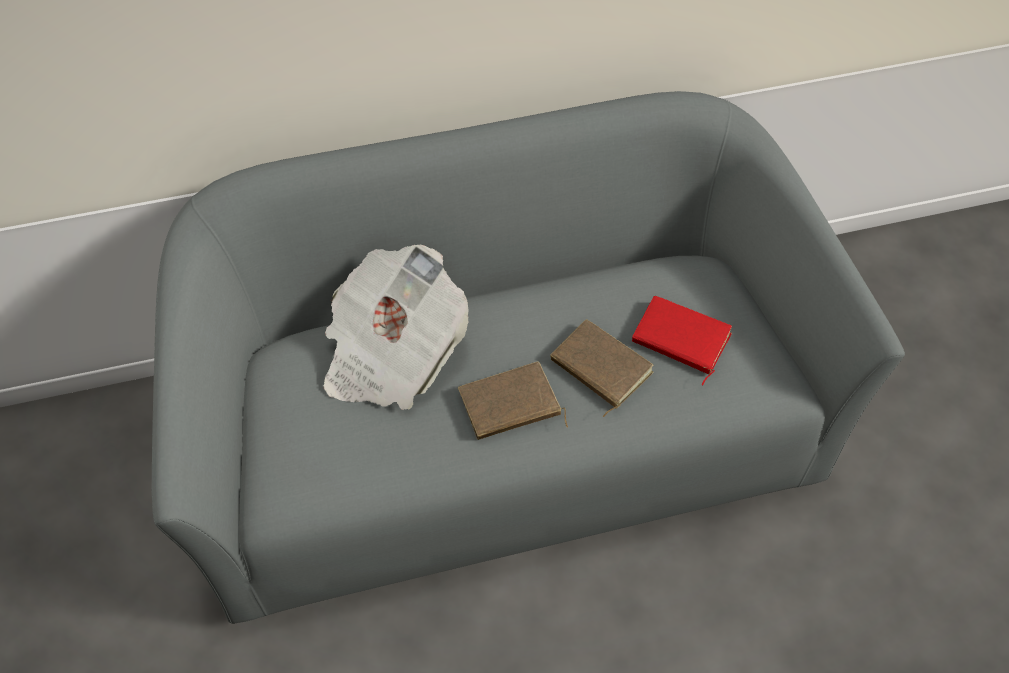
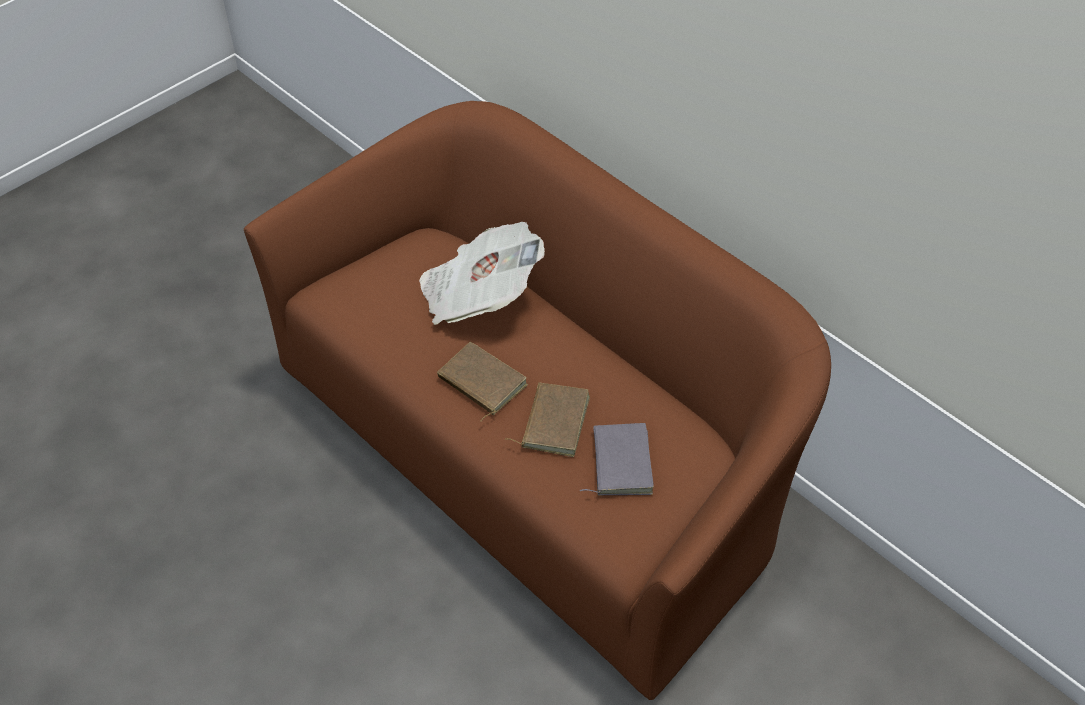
camera: 60 degrees right, 5 degrees down
grey sofa [152,91,905,624] -> brown sofa [244,101,831,700]
red book [632,296,732,385] -> grey book [580,423,654,496]

